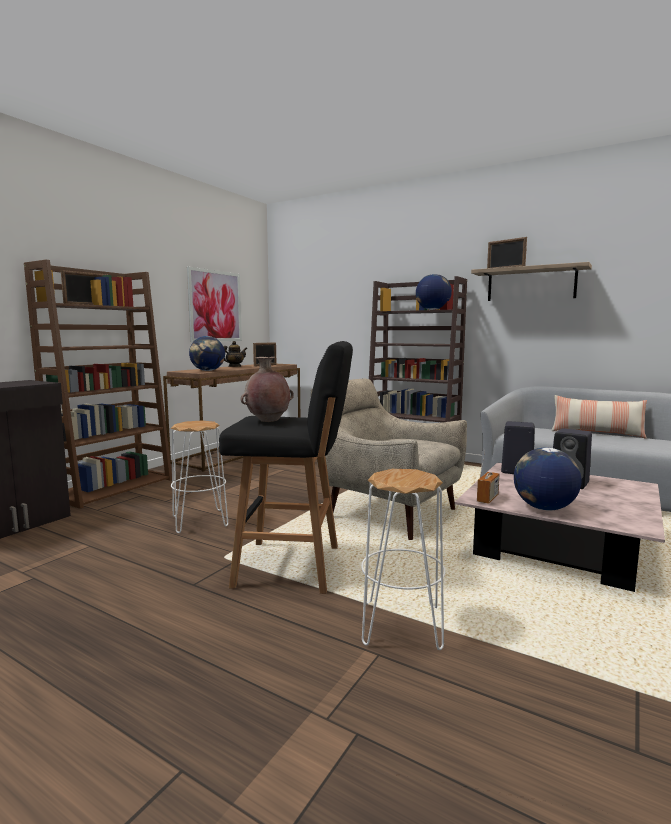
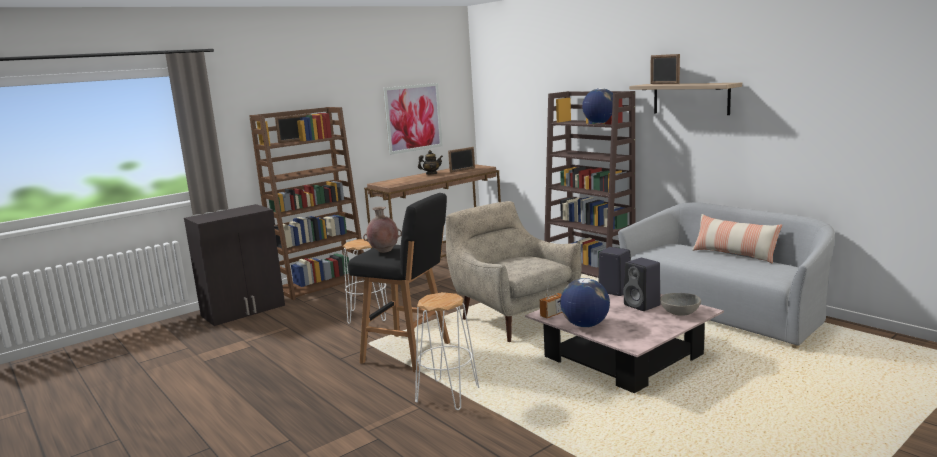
camera: 20 degrees right, 5 degrees up
globe [189,336,225,371] -> none
none -> grey bowl [660,293,701,316]

